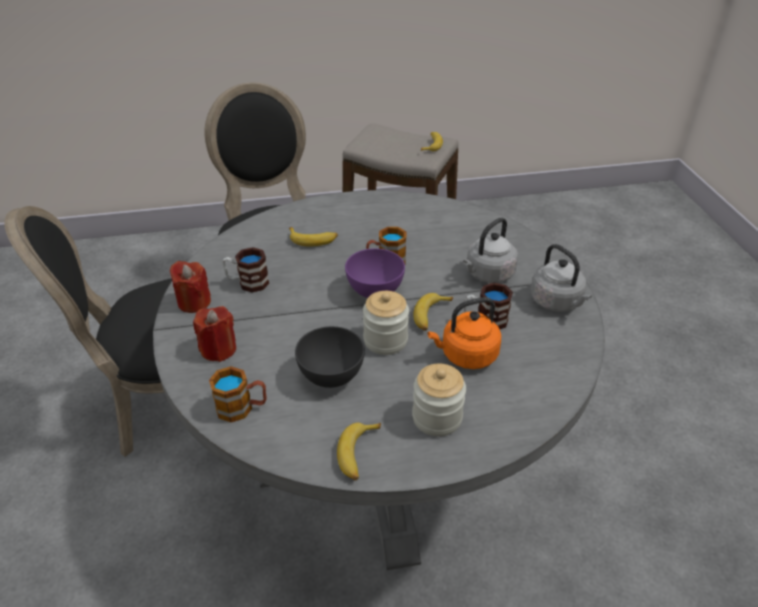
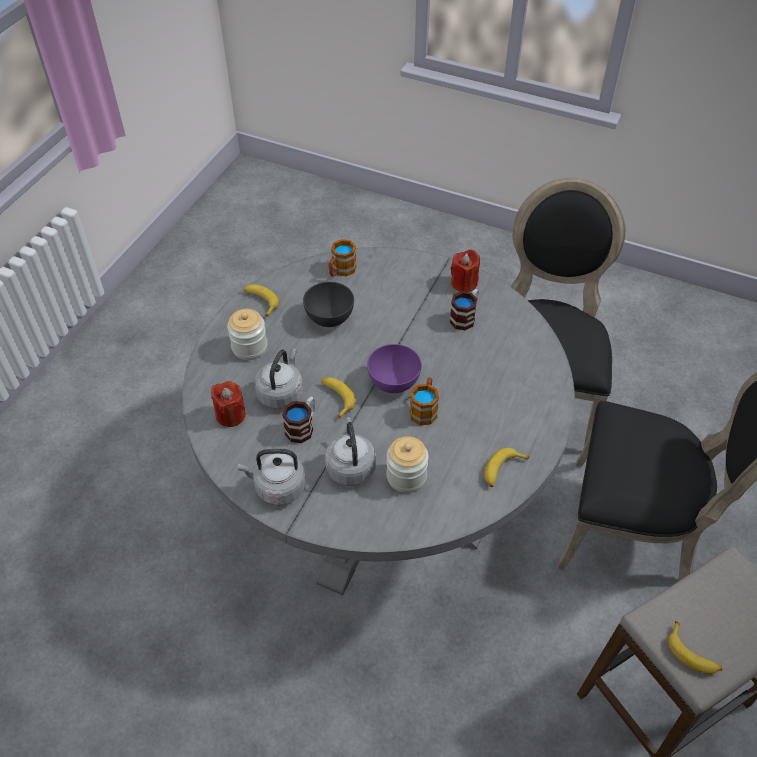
camera: 125 degrees right, 10 degrees up
red candle [193,306,236,362] -> red candle moved to [211,381,246,427]
banana [289,227,338,246] -> banana moved to [484,448,530,487]
jar [363,291,409,355] -> jar moved to [386,436,429,493]
orange kettle [427,297,501,369] -> grey kettle [254,349,303,409]

